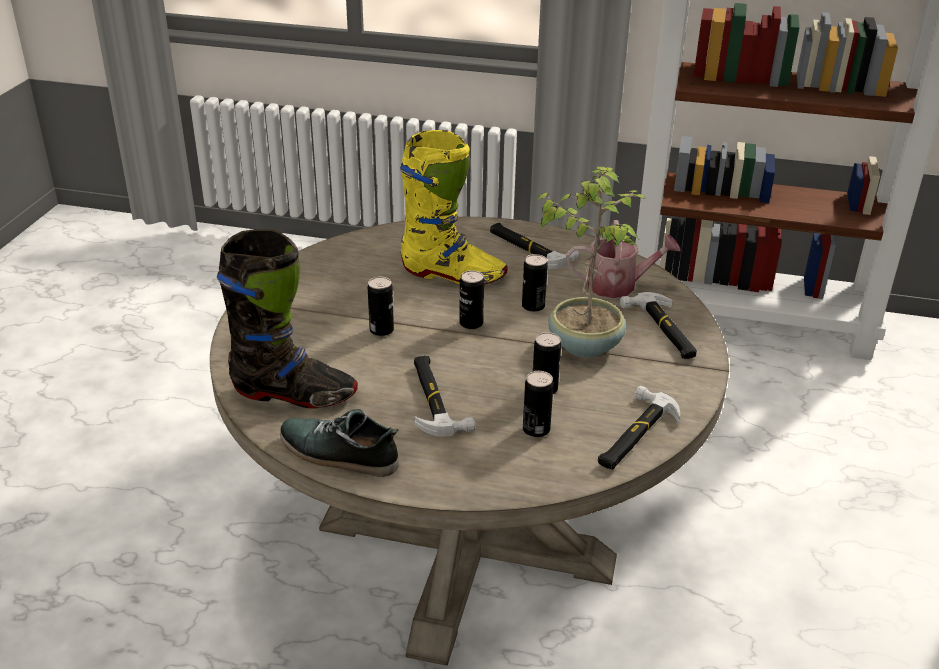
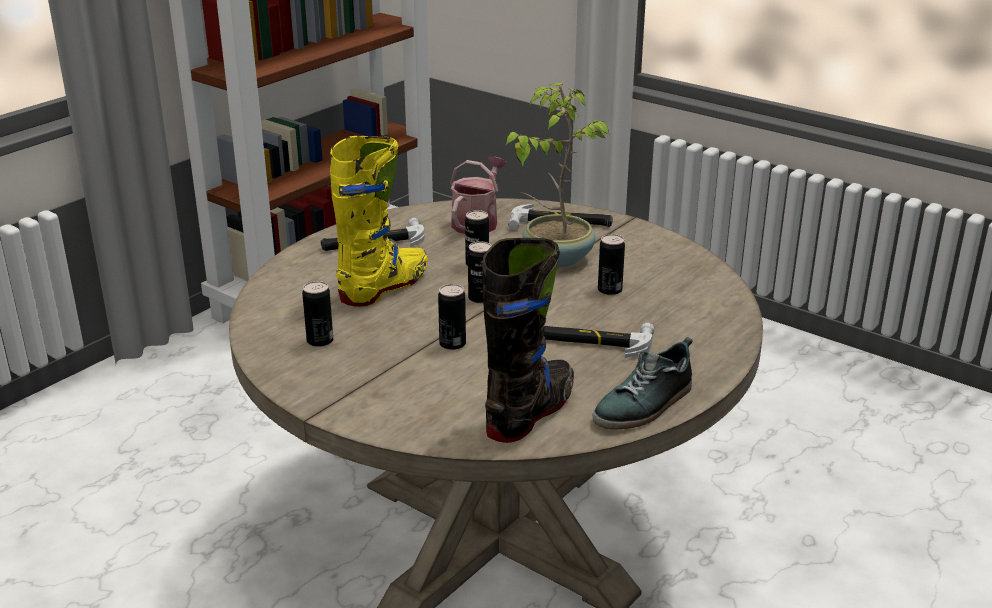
camera: 65 degrees left, 5 degrees down
can [523,371,554,437] -> can moved to [302,281,333,347]
hammer [598,386,680,469] -> none

